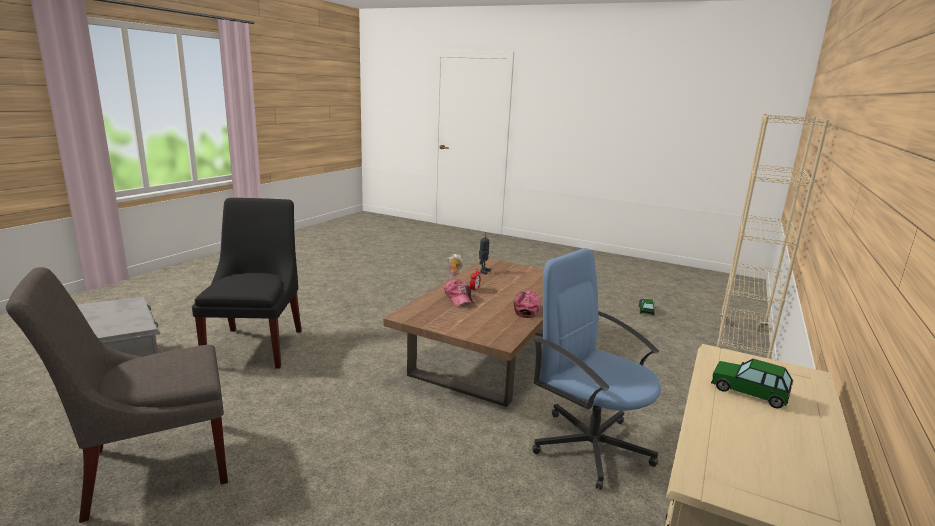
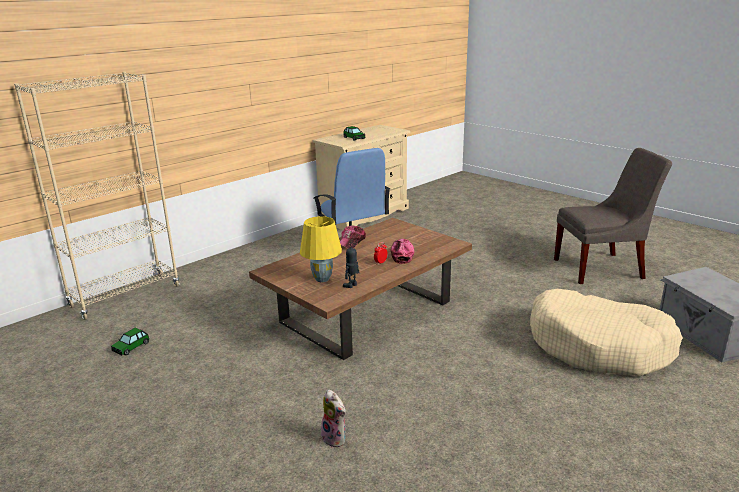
camera: 160 degrees left, 5 degrees up
black chair [192,198,302,369] -> beige dog bed [530,289,683,376]
none -> yellow table lamp [300,216,342,282]

